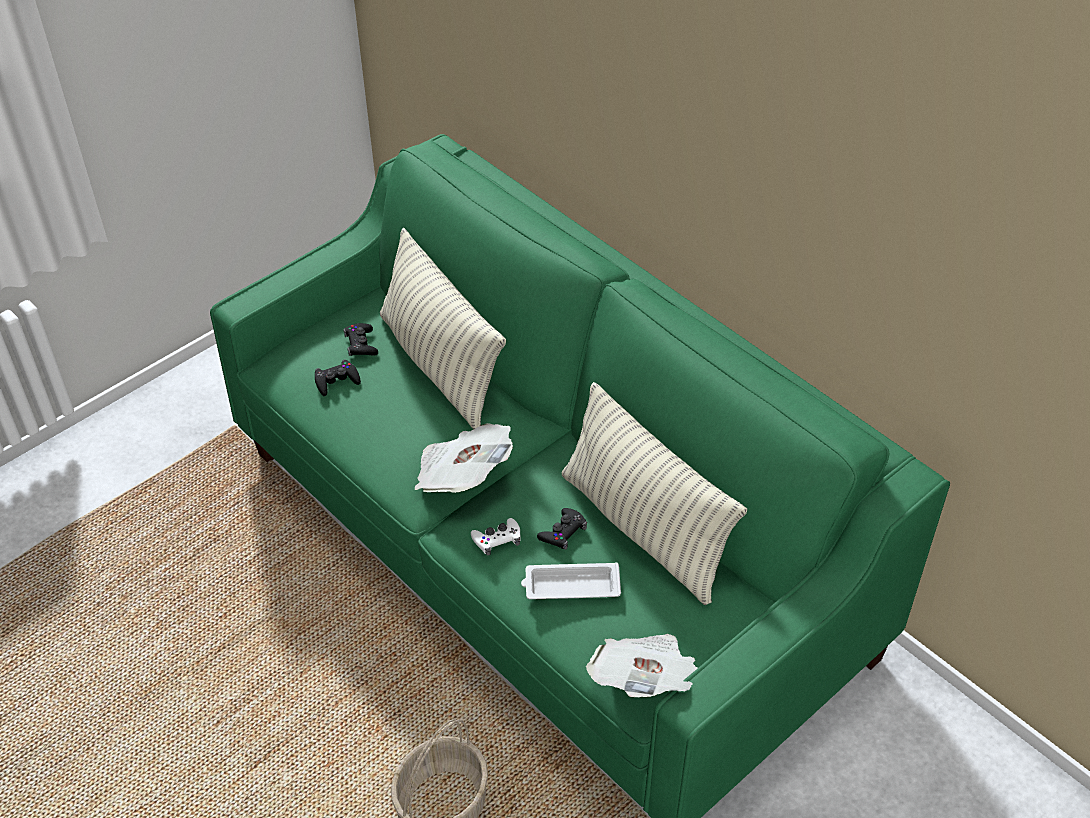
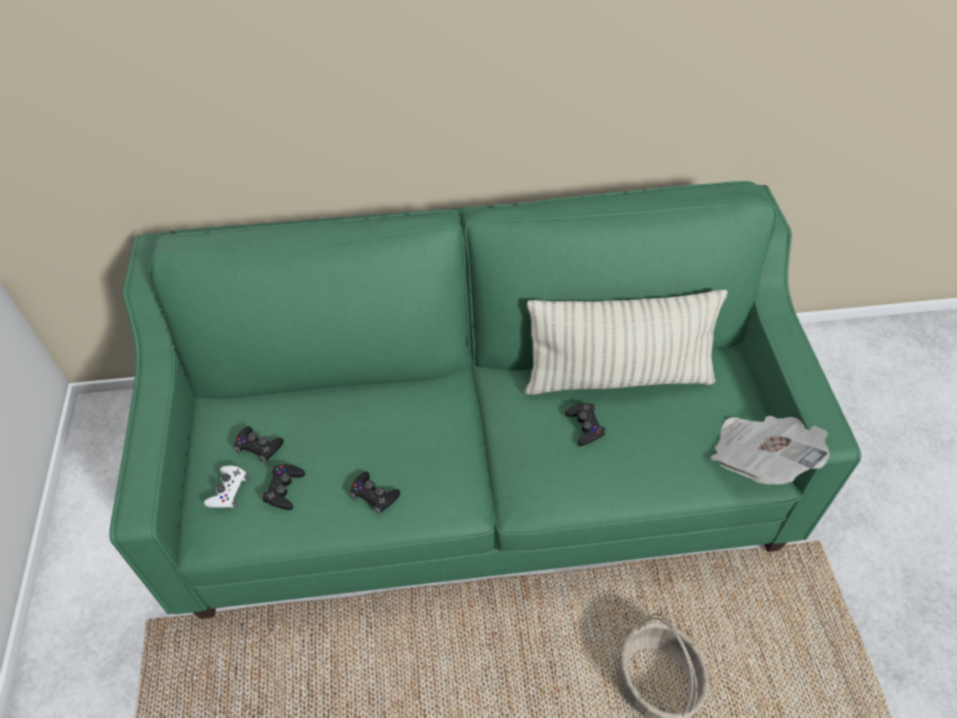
camera: 55 degrees left, 5 degrees up
pillow [380,228,506,429] -> none
newspaper [414,423,513,493] -> none
white game controller [471,518,520,556] -> white game controller moved to [204,466,249,508]
white tray [521,562,621,599] -> none
none -> black game controller [350,472,400,515]

